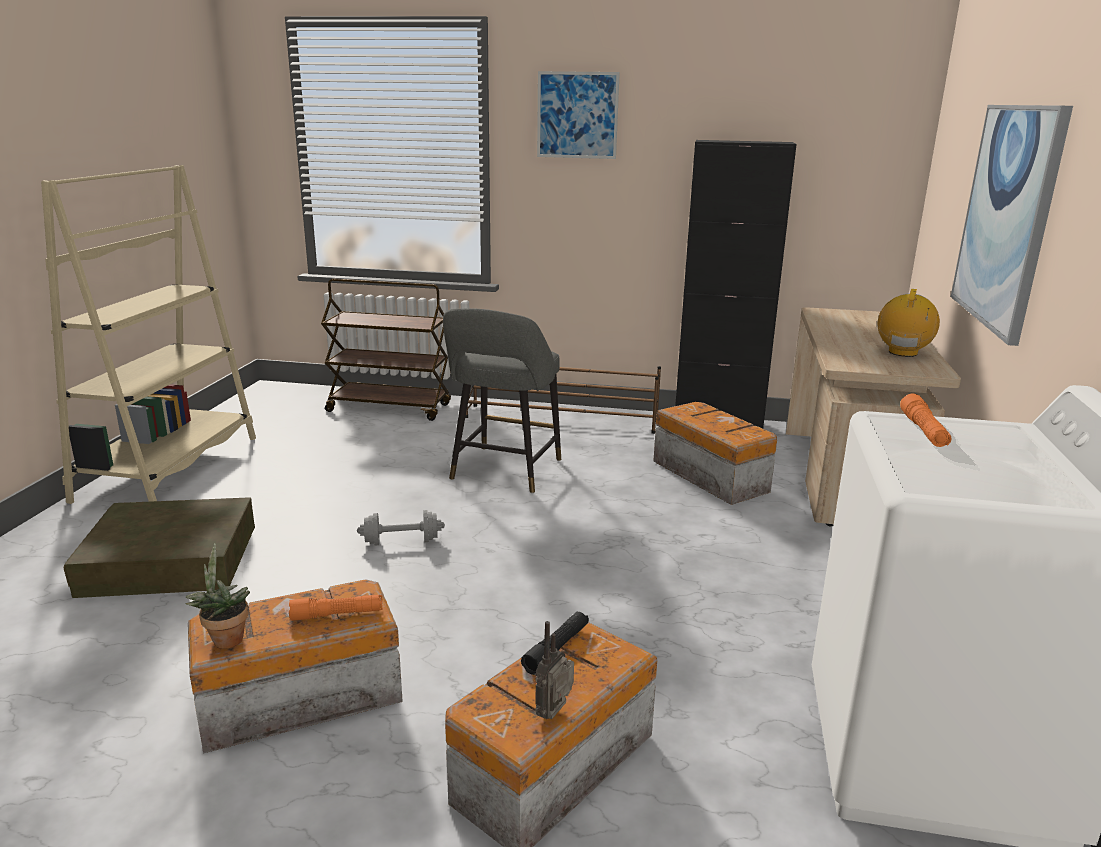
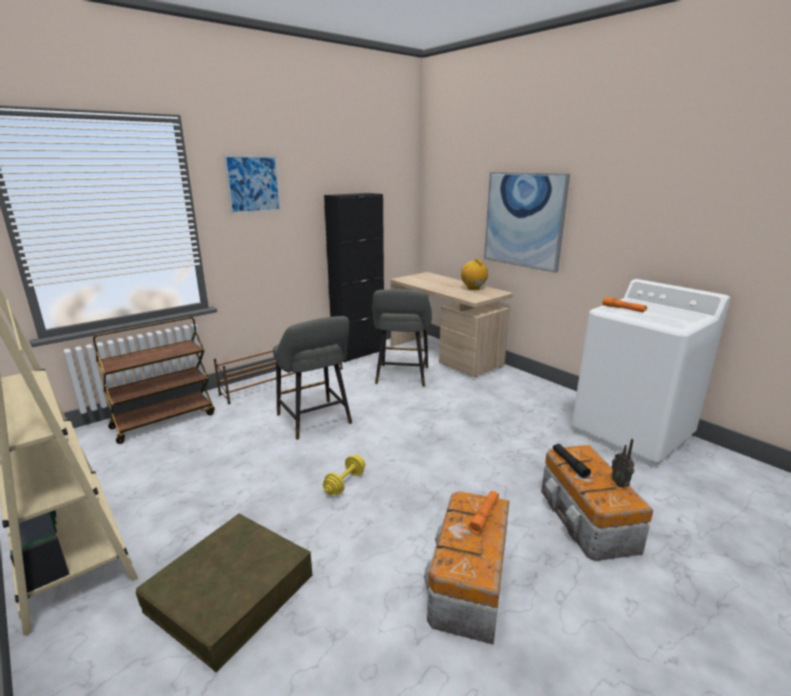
camera: 50 degrees left, 0 degrees up
potted plant [186,543,250,649] -> none
grey dumbbell [357,510,445,546] -> yellow dumbbell [323,455,365,496]
storage box [653,402,777,505] -> grey stool [372,289,432,387]

